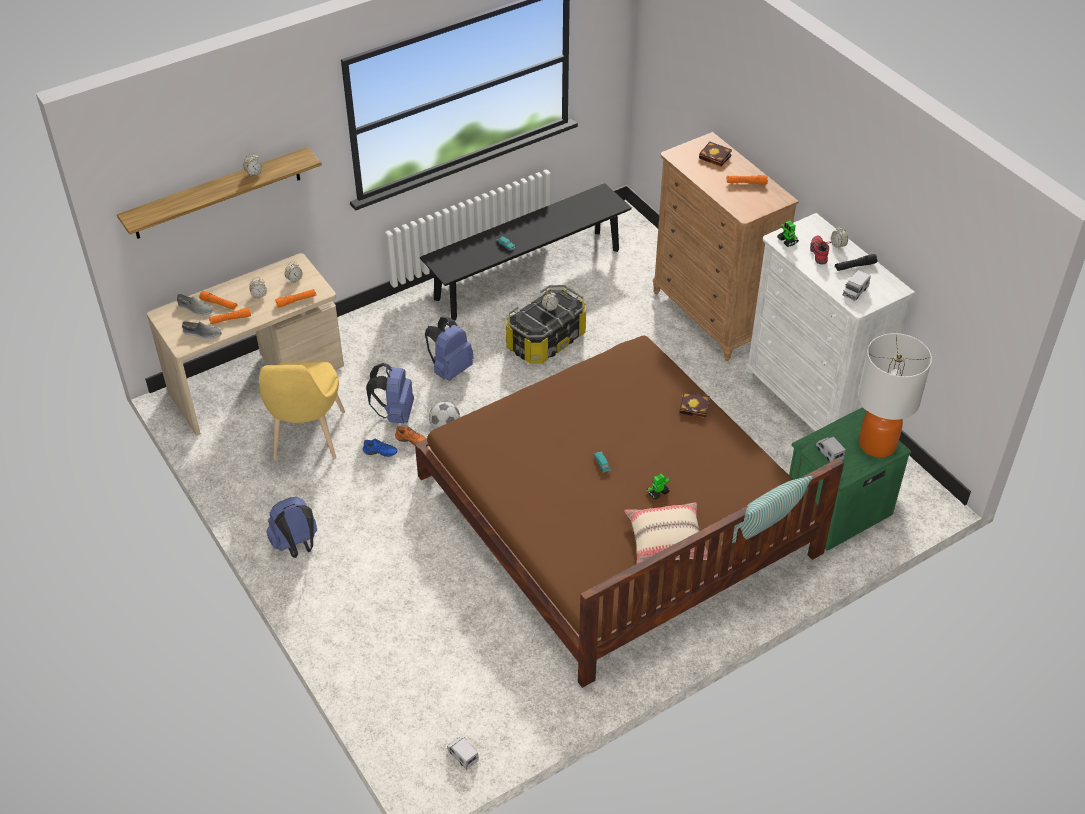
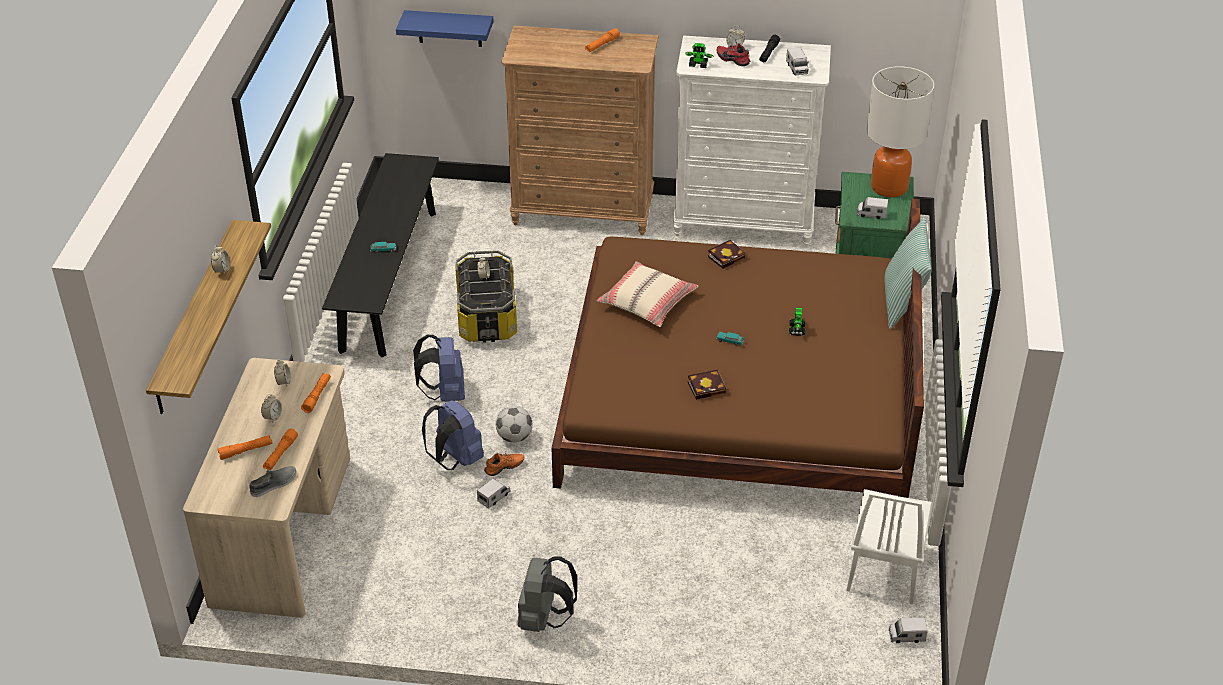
camera: 50 degrees left, 5 degrees down
grey shoe [177,294,213,315] -> none
yellow chair [259,362,345,460] -> none
blue backpack [267,497,317,558] -> grey backpack [517,556,577,632]
blue shoe [363,438,398,457] -> toy truck [477,478,511,509]
beige pillow [624,502,708,564] -> beige pillow moved to [597,261,698,327]
book [699,142,732,167] -> book moved to [688,370,726,400]
none -> blue shelf [396,10,494,47]
none -> white chair [846,489,932,604]

